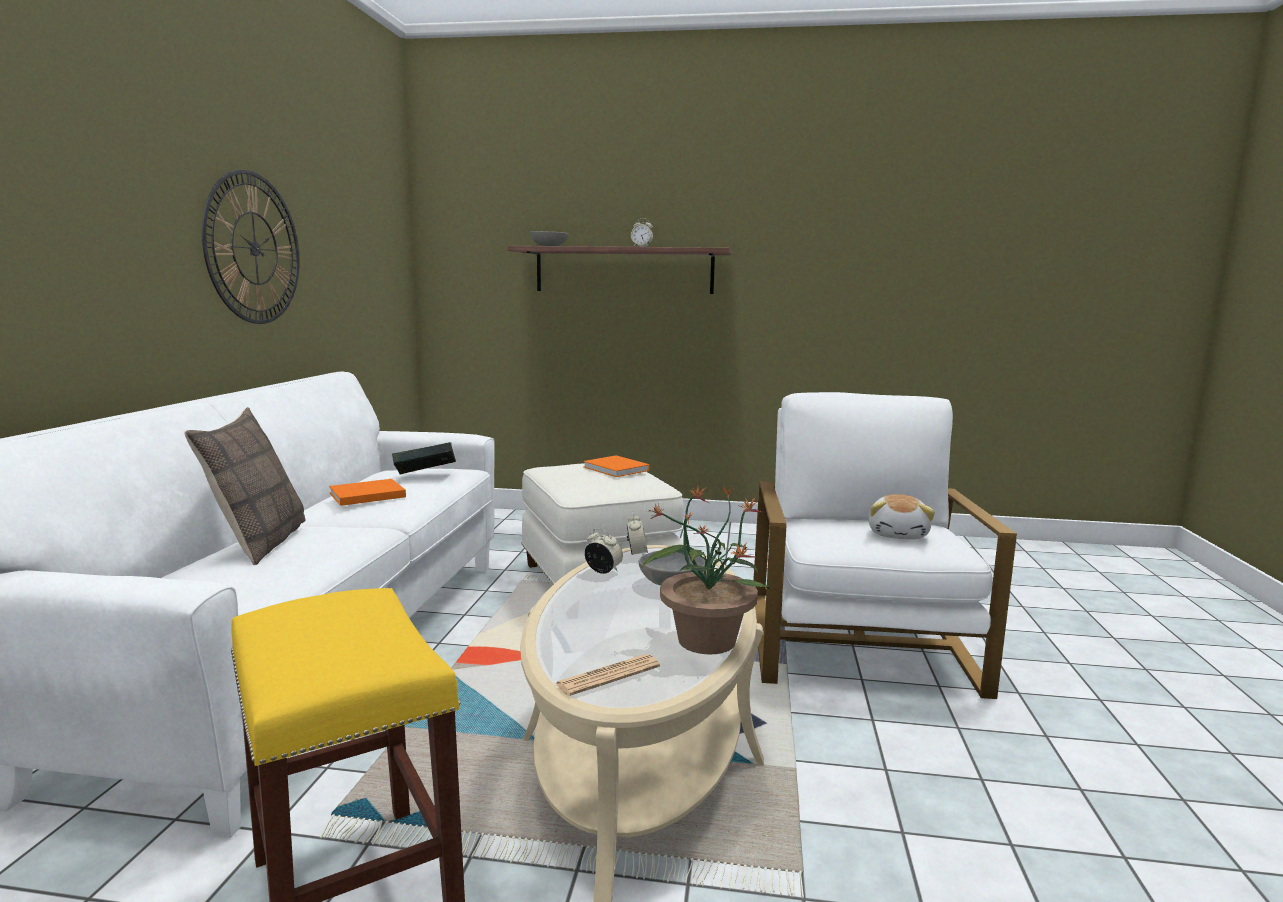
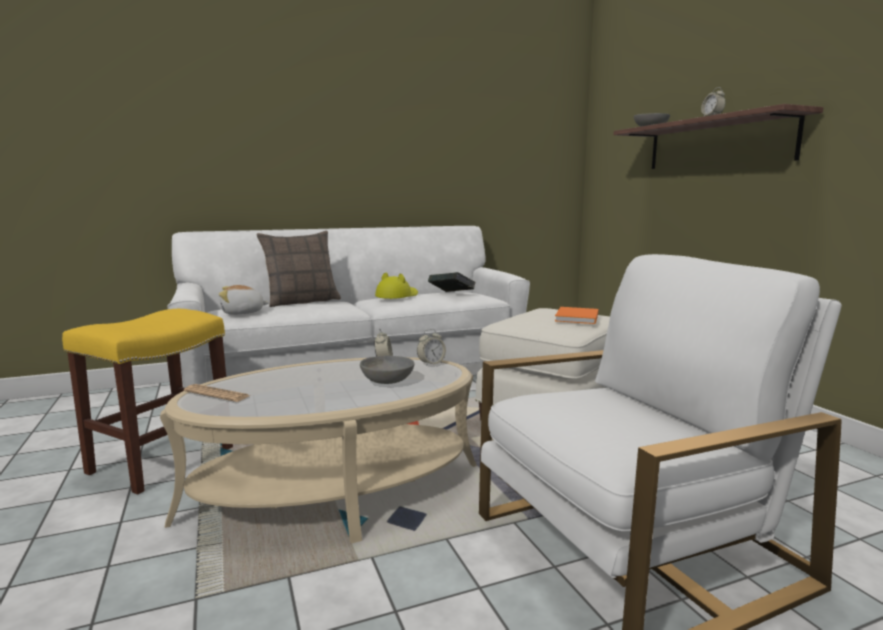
camera: 60 degrees right, 0 degrees up
wall clock [202,170,299,324] -> none
orange book [329,479,406,506] -> yellow hat [375,272,418,299]
potted plant [643,484,770,654] -> none
plush toy [868,494,935,540] -> plush toy moved to [219,285,269,315]

